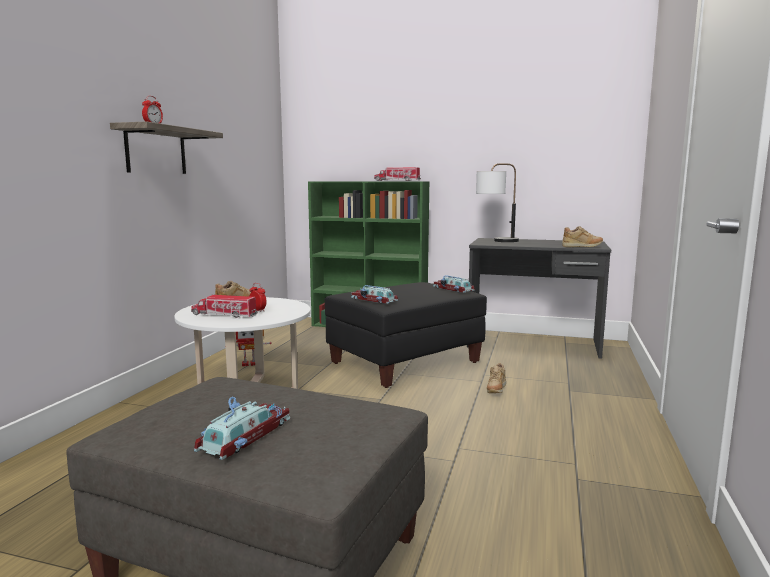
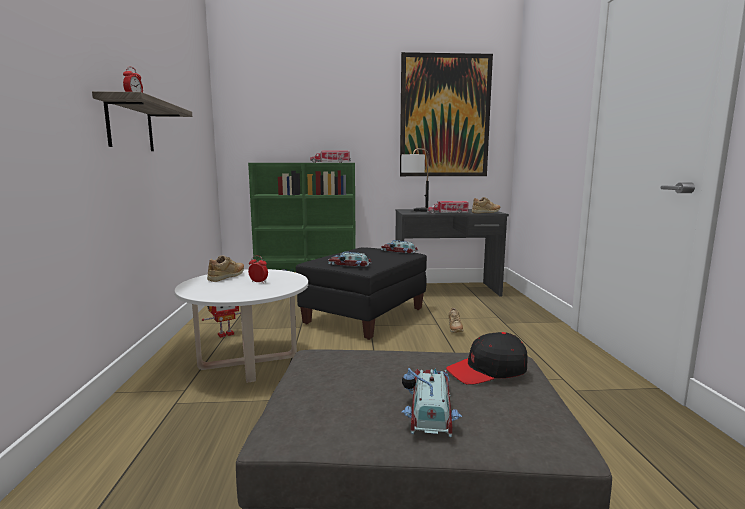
camera: 20 degrees left, 0 degrees up
toy truck [191,295,258,318] -> toy truck moved to [427,201,469,214]
none -> picture [400,52,493,176]
none -> black cap [446,332,527,385]

